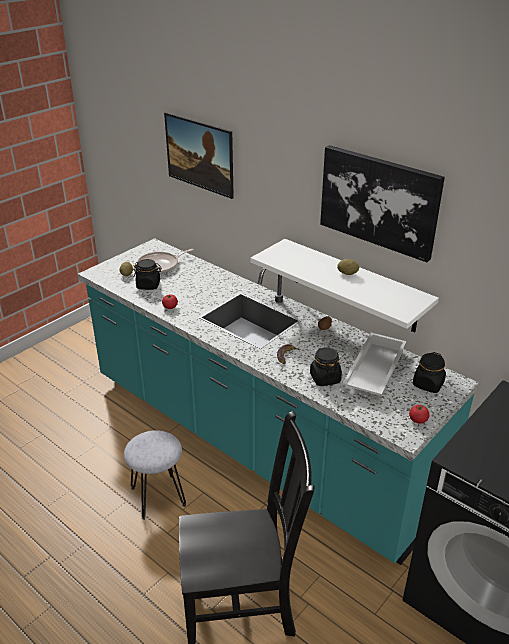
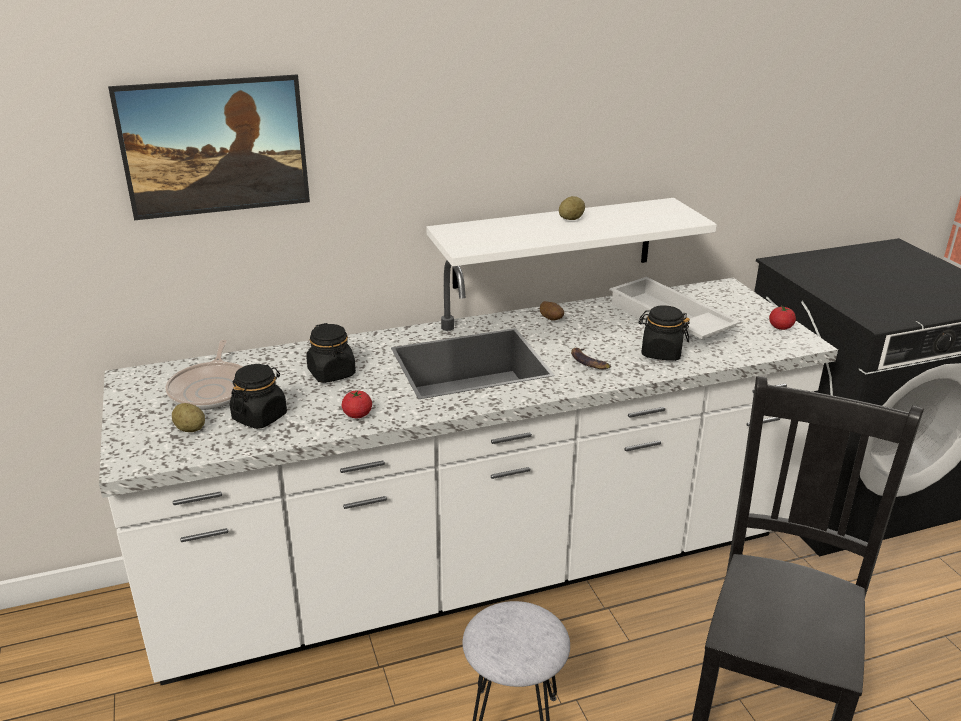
camera: 60 degrees left, 5 degrees down
turquoise counter [78,238,479,565] -> white counter [99,260,838,685]
picture [320,145,445,262] -> none
black jar [413,352,446,393] -> black jar moved to [306,323,356,383]

